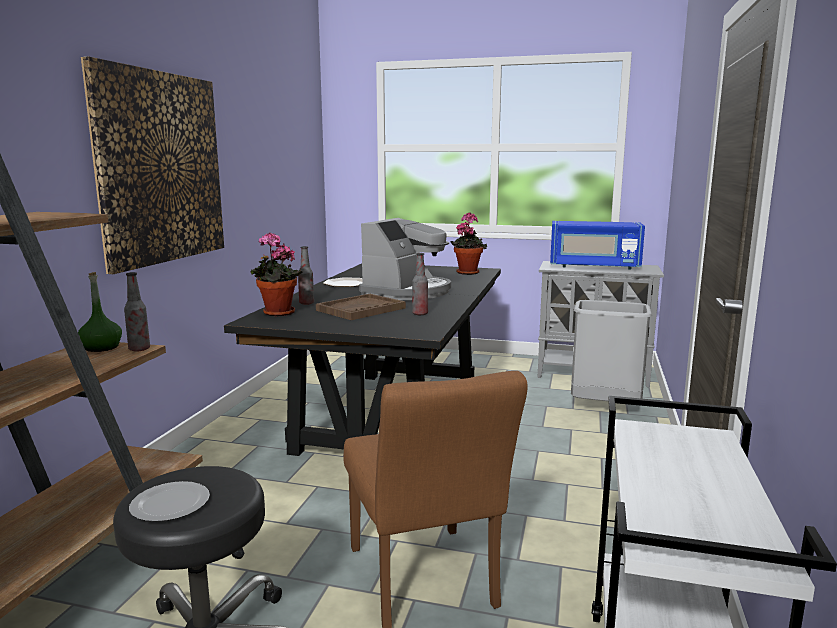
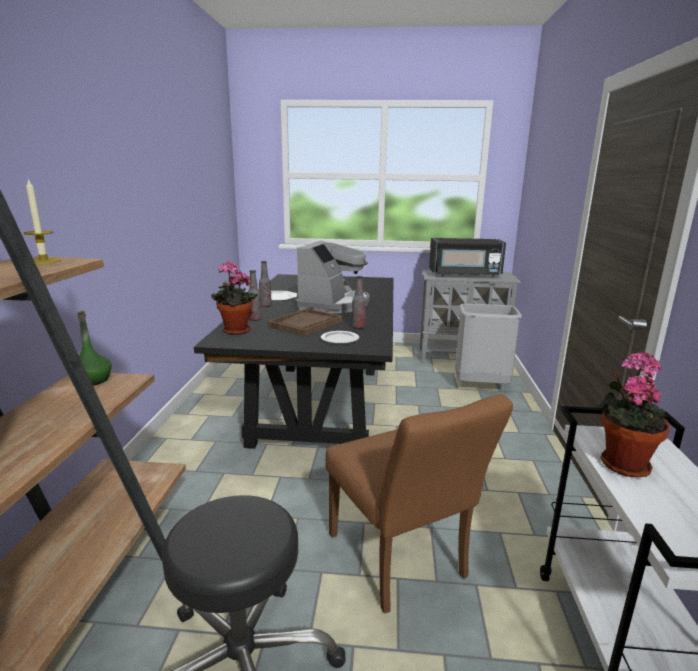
camera: 10 degrees left, 5 degrees up
picture [81,56,224,274] -> none
bottle [124,272,150,351] -> bottle moved to [259,261,272,307]
plate [129,481,210,522] -> plate moved to [321,331,359,344]
potted plant [450,212,487,275] -> potted plant moved to [598,352,670,477]
blue microwave [550,221,645,270] -> black microwave [429,238,506,277]
none -> candle [24,179,61,264]

